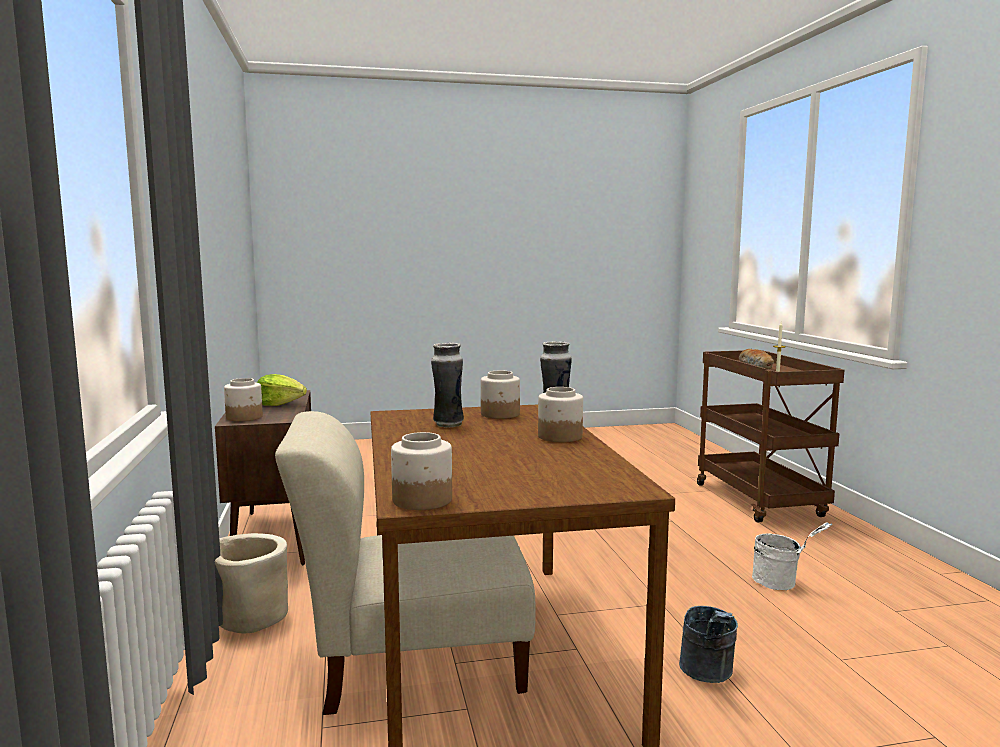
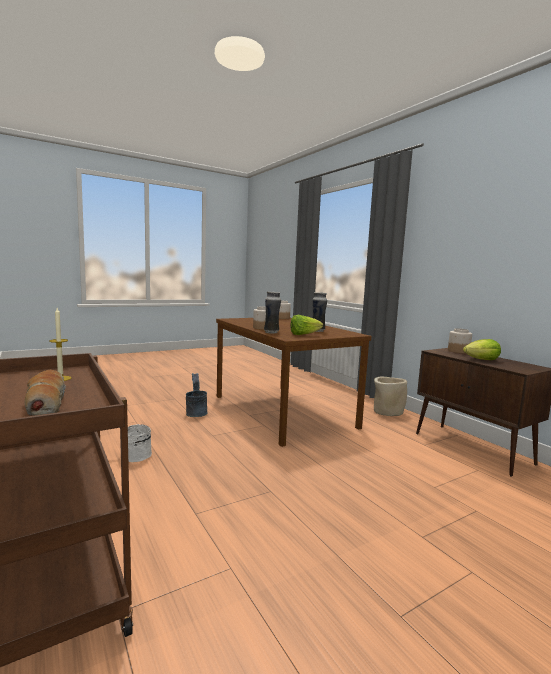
camera: 160 degrees right, 0 degrees up
beige chair [275,411,535,715] -> none
jar [481,371,520,419] -> lettuce [290,315,323,335]

